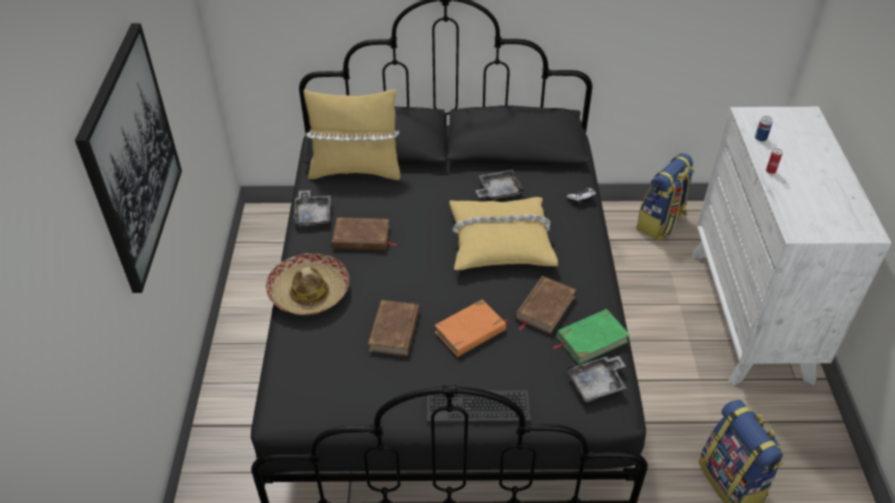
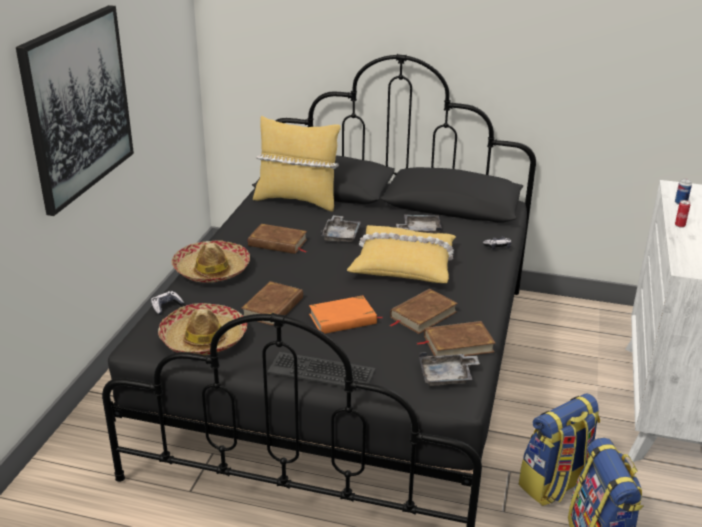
camera: 15 degrees right, 15 degrees down
grey tray [293,190,331,226] -> grey tray moved to [321,215,361,243]
green book [553,309,630,365] -> brown book [417,321,496,356]
backpack [636,153,694,240] -> backpack moved to [519,393,600,506]
none -> game controller [151,291,184,315]
none -> hat [158,303,247,355]

